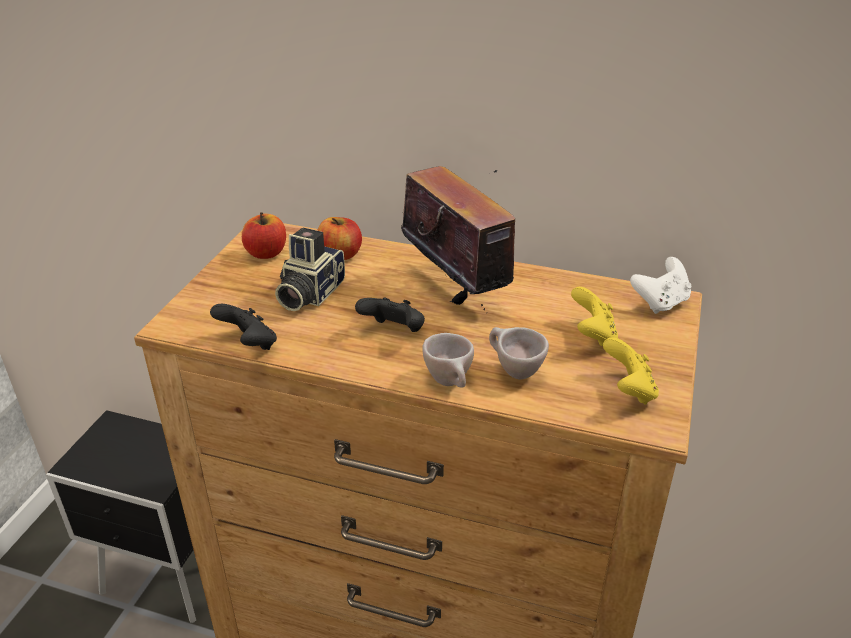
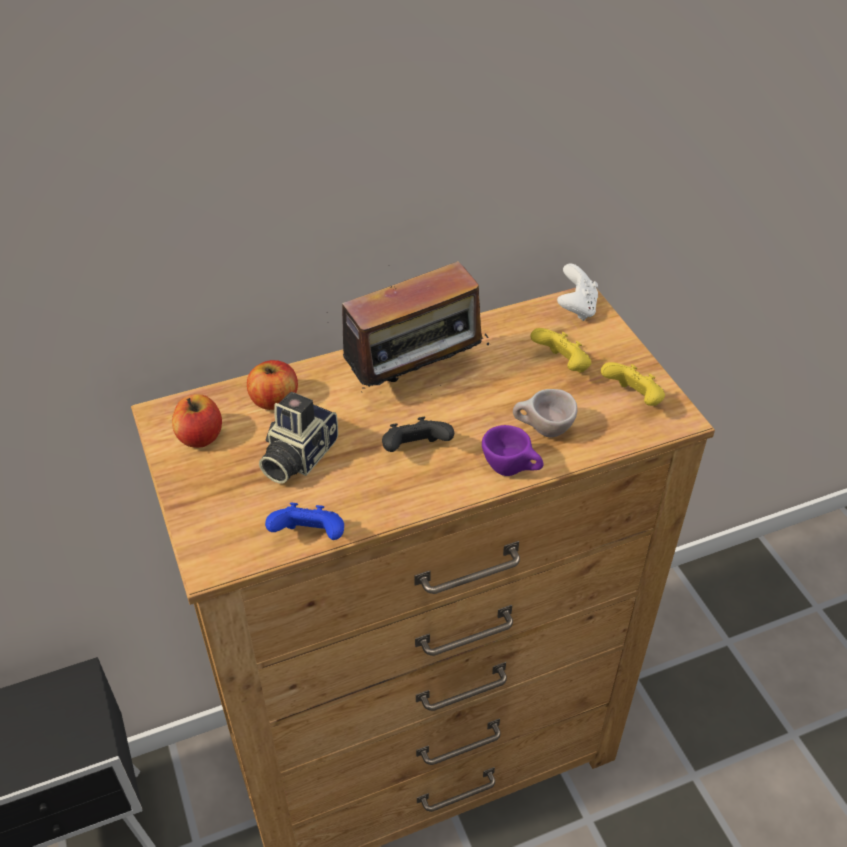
camera: 40 degrees left, 10 degrees up
black game controller [210,304,277,350] -> blue game controller [265,503,344,540]
camera [275,228,345,311] -> camera turned 45 degrees clockwise [259,392,338,484]
radio [401,166,515,311] -> radio turned 135 degrees clockwise [327,261,489,394]
beige cup [422,333,474,388] -> purple cup [482,425,543,476]

